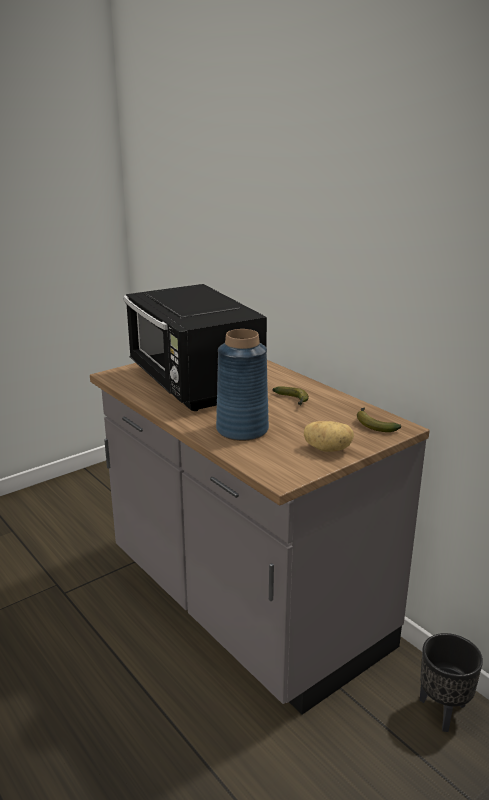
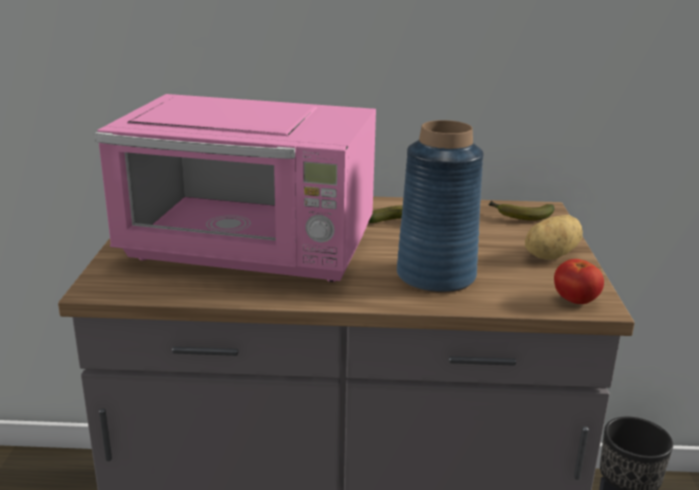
camera: 50 degrees left, 0 degrees up
black microwave [123,284,267,411] -> pink microwave [95,94,376,282]
none -> tomato [554,259,604,304]

